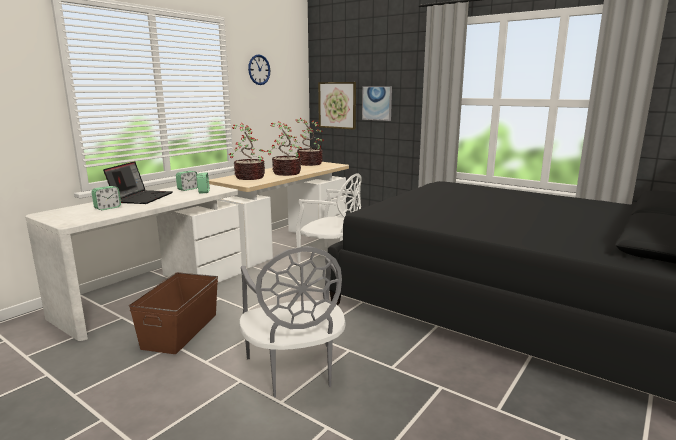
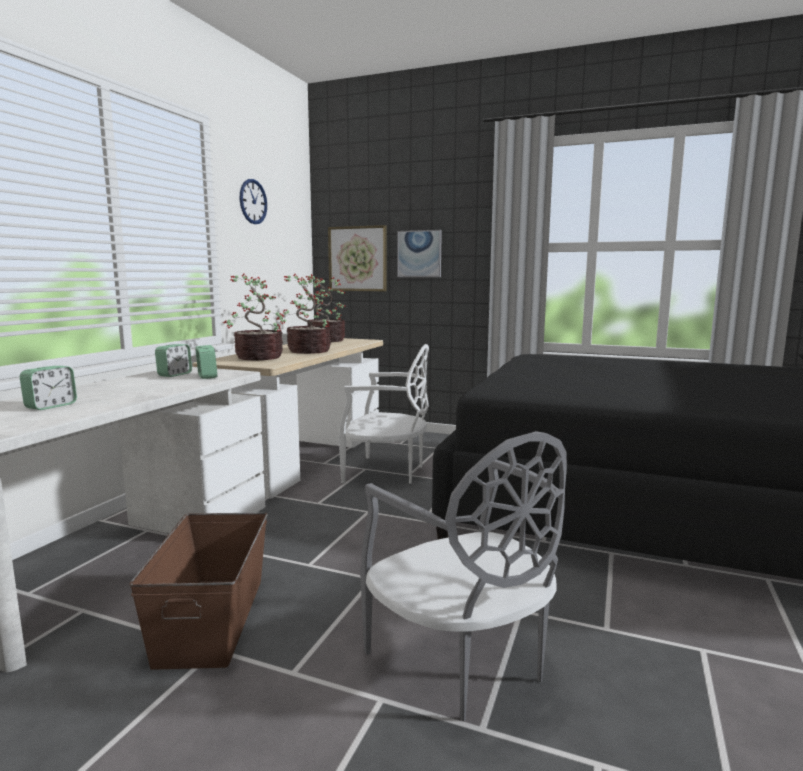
camera: 15 degrees left, 5 degrees down
laptop [103,161,173,204] -> none

